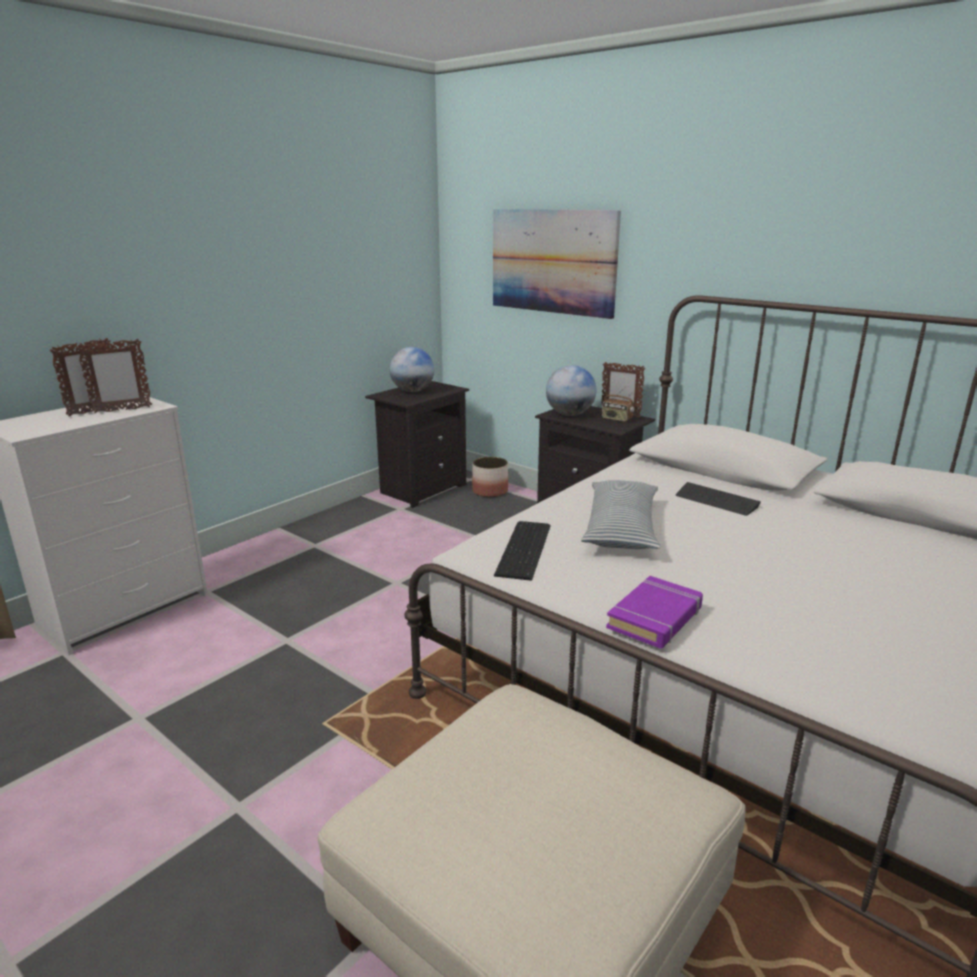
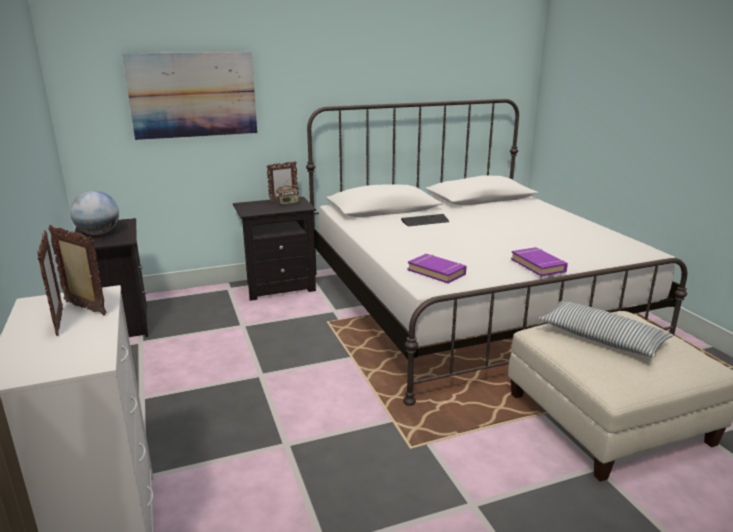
camera: 60 degrees left, 0 degrees up
picture frame [76,339,152,414] -> picture frame turned 60 degrees counterclockwise [48,225,106,315]
planter [472,457,508,497] -> none
keyboard [494,521,551,581] -> purple book [408,254,467,283]
globe [546,365,596,416] -> none
pillow [581,480,660,549] -> pillow moved to [538,301,673,357]

